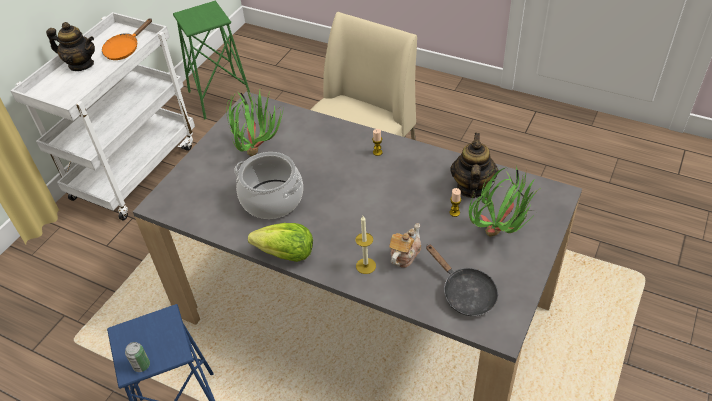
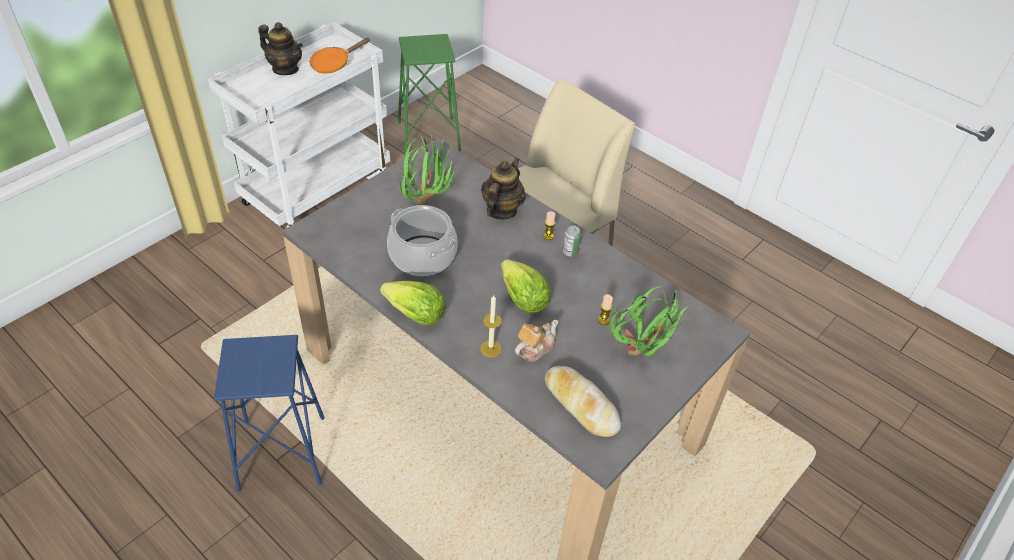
camera: 10 degrees right, 0 degrees up
can [125,342,150,372] -> can moved to [563,226,581,257]
black frying pan [426,244,498,316] -> bread [545,366,621,437]
teapot [450,133,498,198] -> teapot moved to [481,157,526,219]
none -> lettuce [501,259,551,314]

